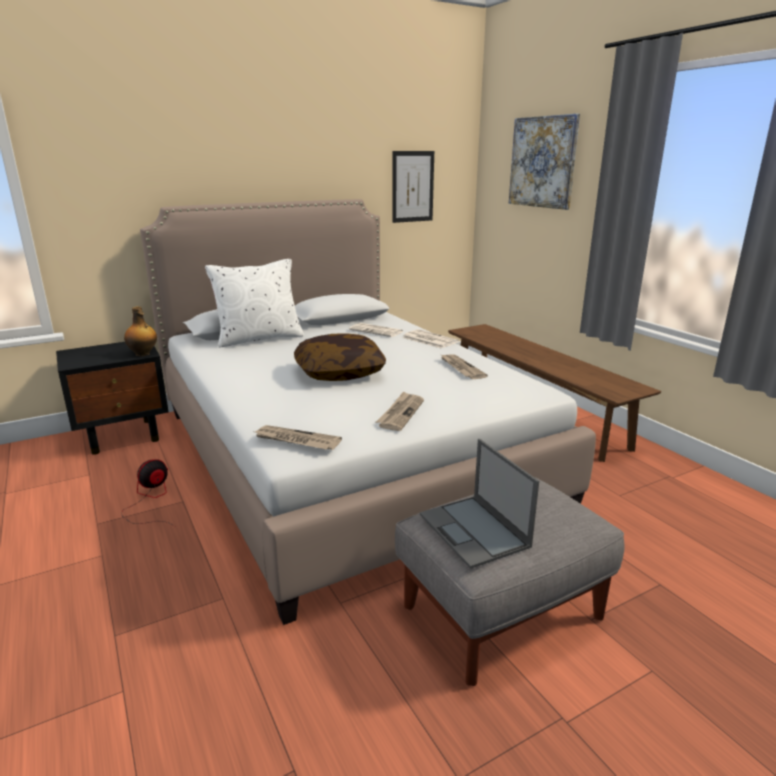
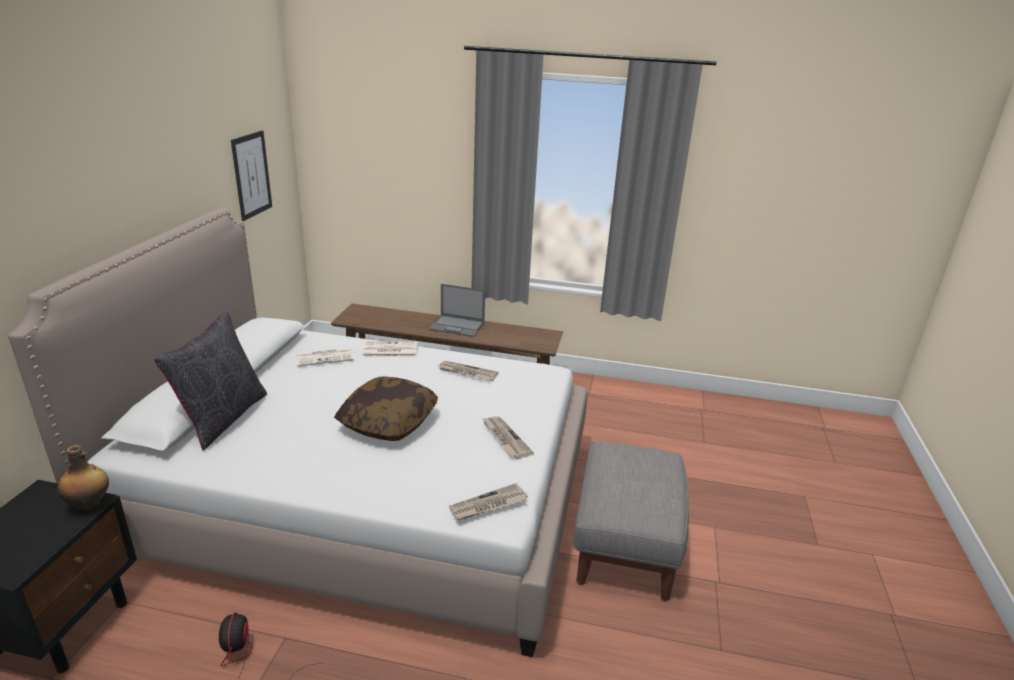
camera: 50 degrees left, 5 degrees up
white pillow [205,259,304,348] -> black pillow [154,312,267,451]
laptop [420,439,539,569] -> laptop moved to [429,284,485,337]
picture [509,114,580,210] -> none

